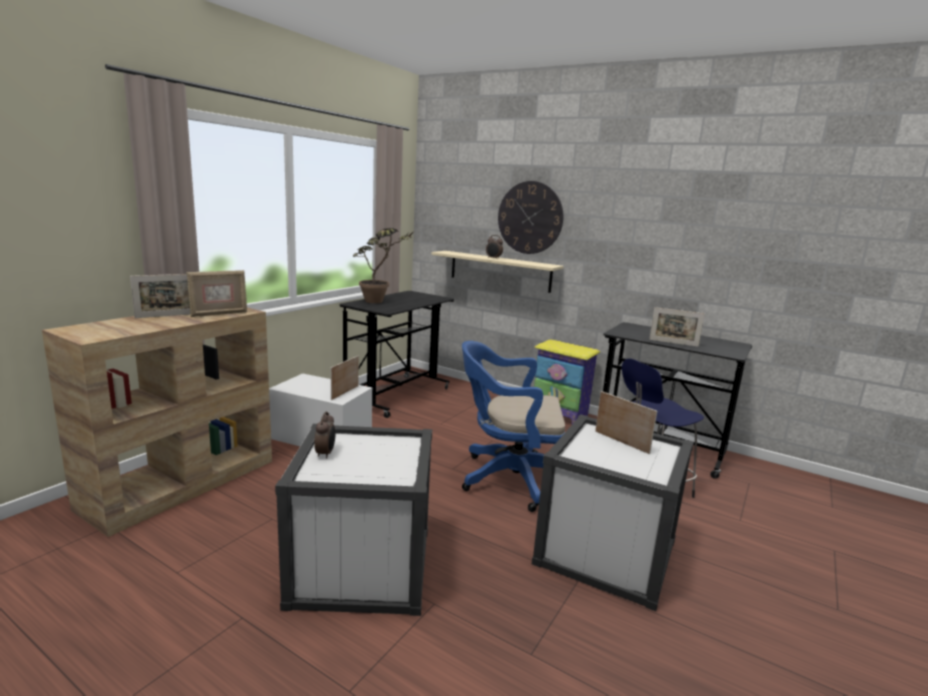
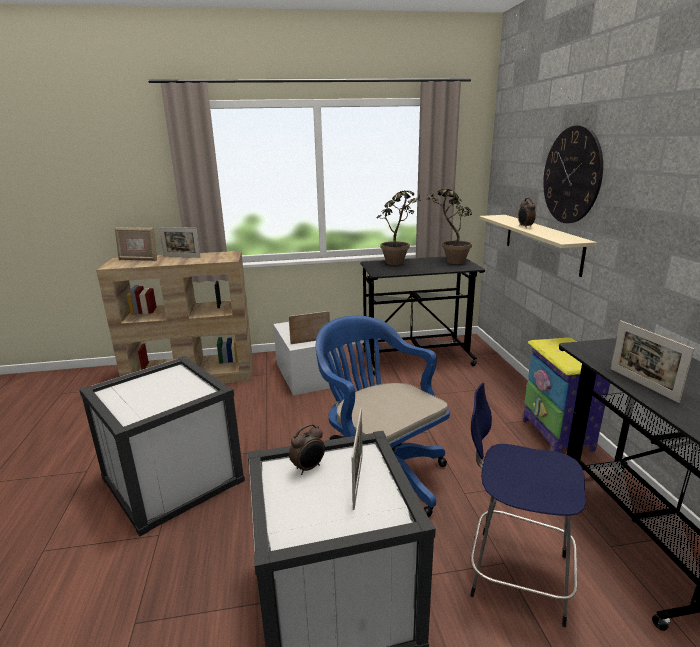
camera: 50 degrees right, 5 degrees up
picture frame [186,270,248,317] -> picture frame moved to [115,227,157,261]
alarm clock [314,412,335,459] -> alarm clock moved to [289,424,325,475]
none -> potted plant [424,189,472,264]

